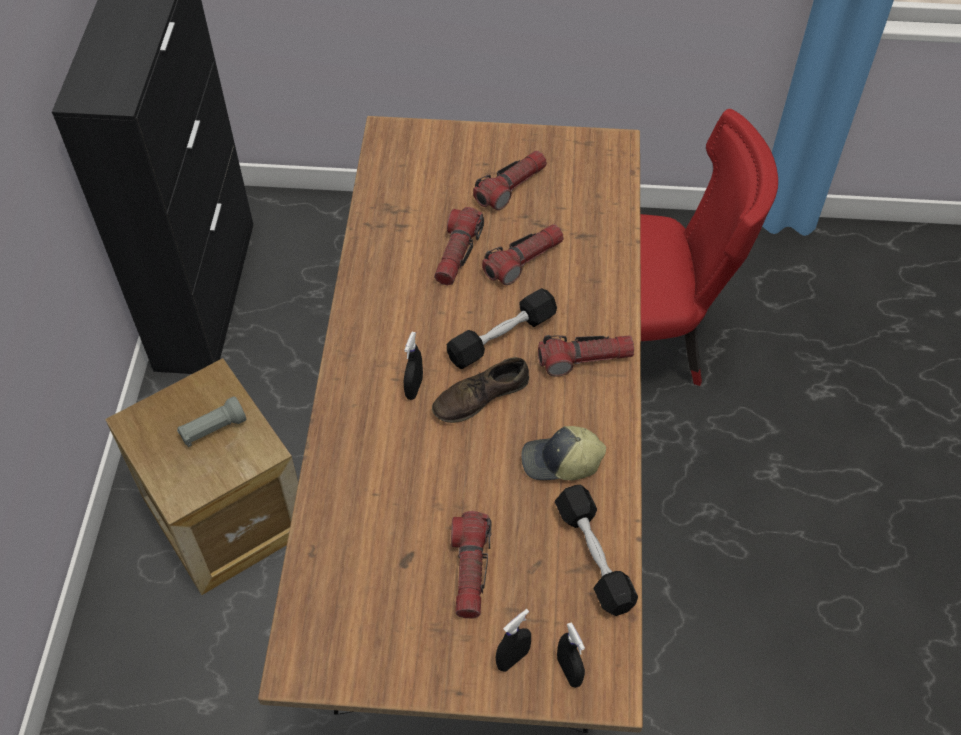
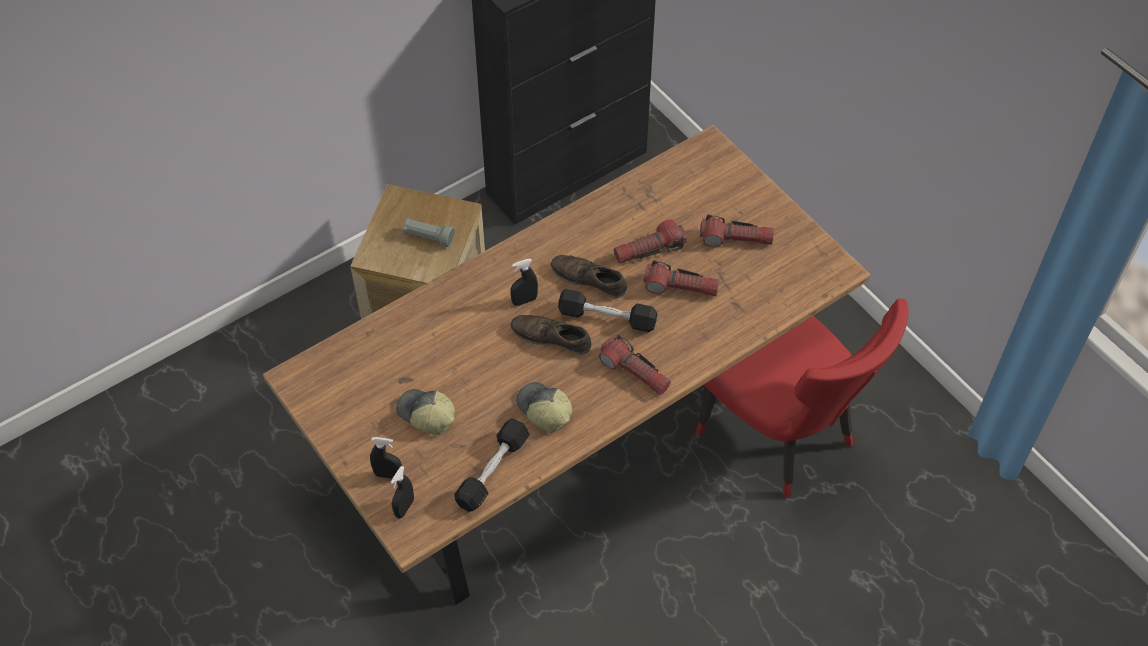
camera: 50 degrees right, 0 degrees up
flashlight [451,511,491,619] -> cap [396,389,455,435]
none -> brown shoe [551,255,627,298]

